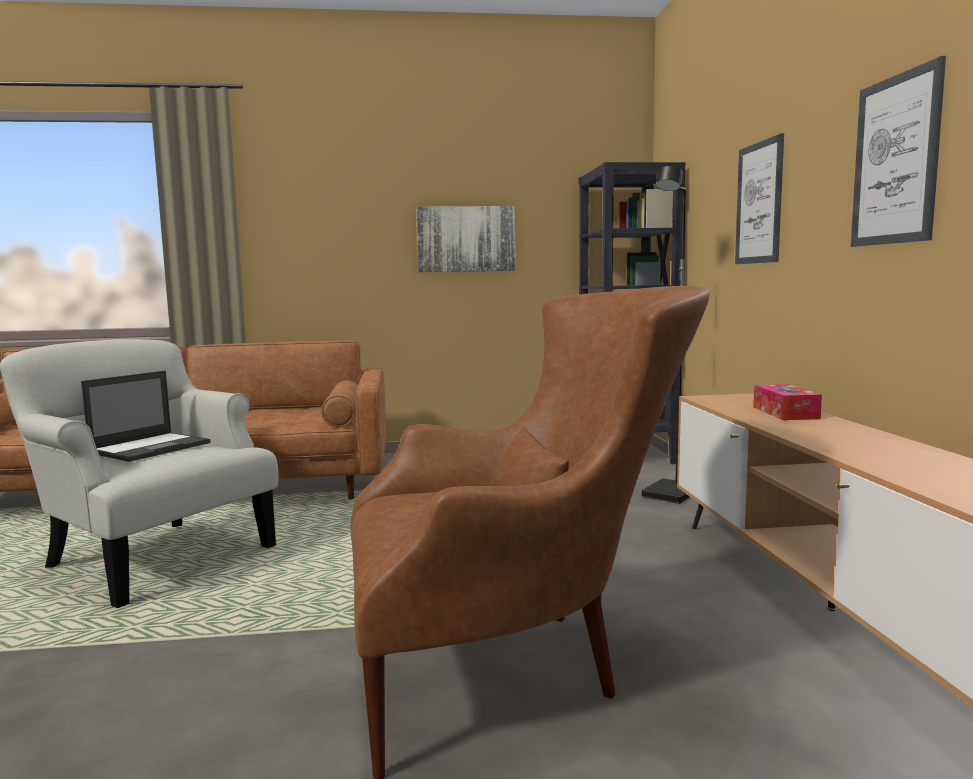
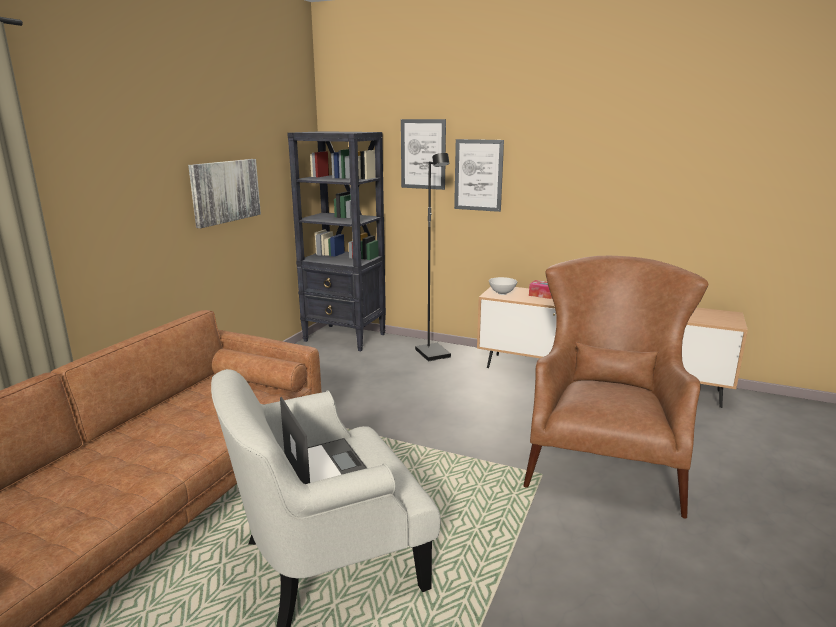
camera: 60 degrees left, 10 degrees up
picture [851,56,946,247] -> picture moved to [401,119,446,190]
none -> white bowl [489,277,517,295]

